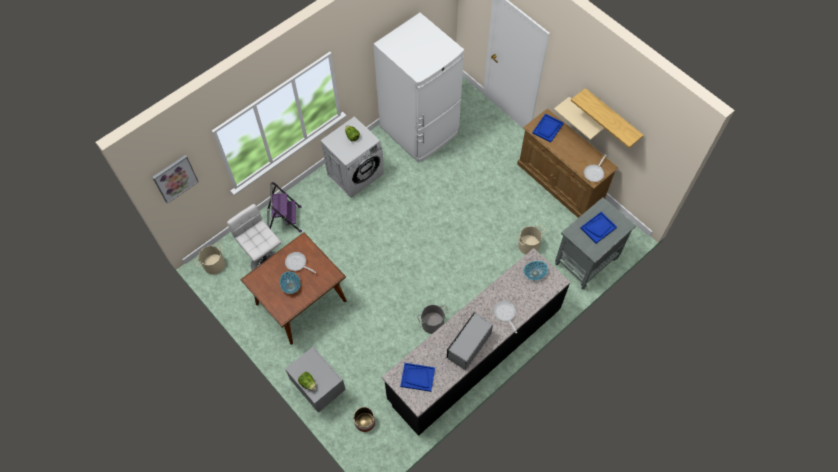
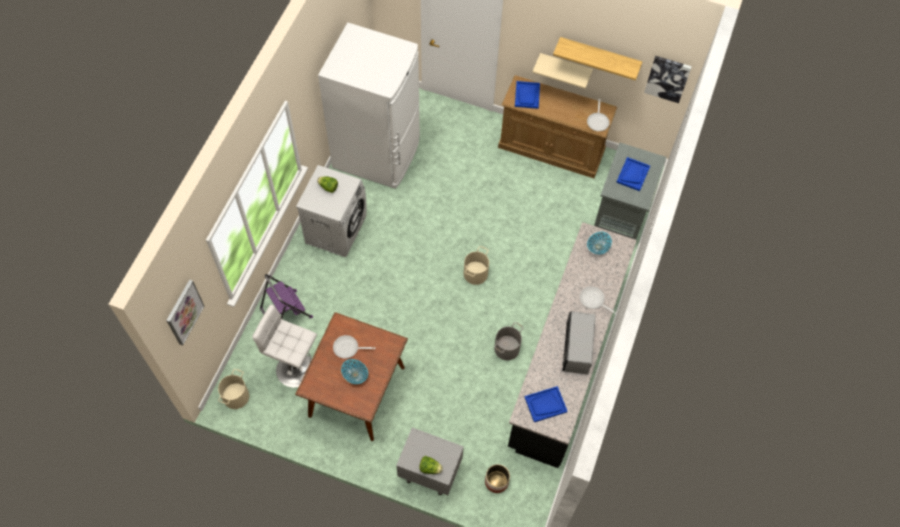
camera: 30 degrees left, 0 degrees up
beige bucket [517,224,545,254] -> beige bucket moved to [464,246,489,285]
none -> picture [644,56,692,103]

